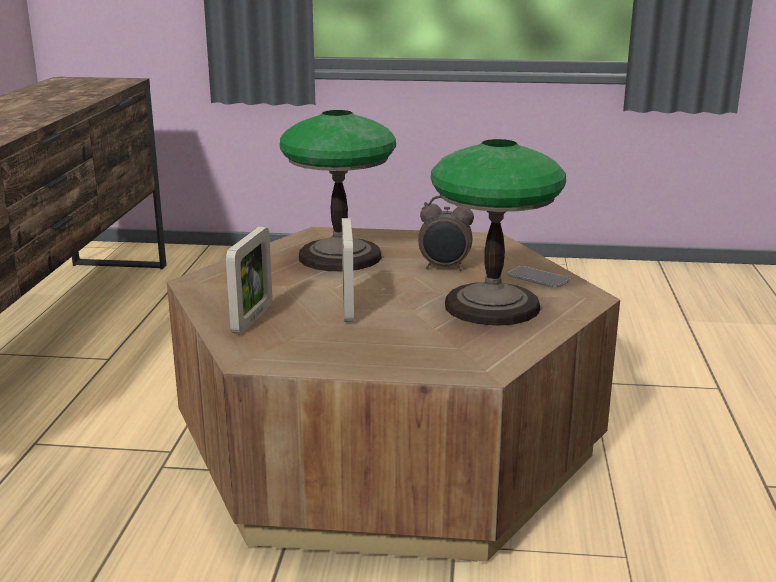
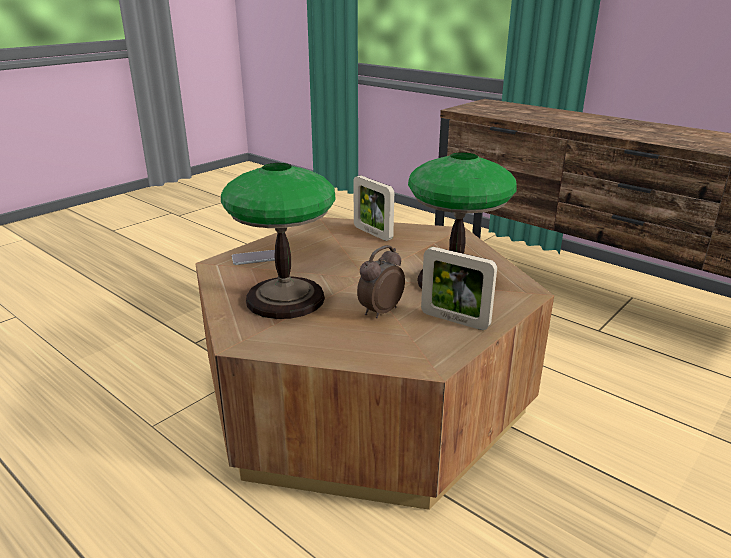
camera: 125 degrees right, 5 degrees up
picture frame [342,218,354,322] -> picture frame moved to [421,247,497,330]
phone [508,266,569,288] -> phone moved to [232,250,275,265]

